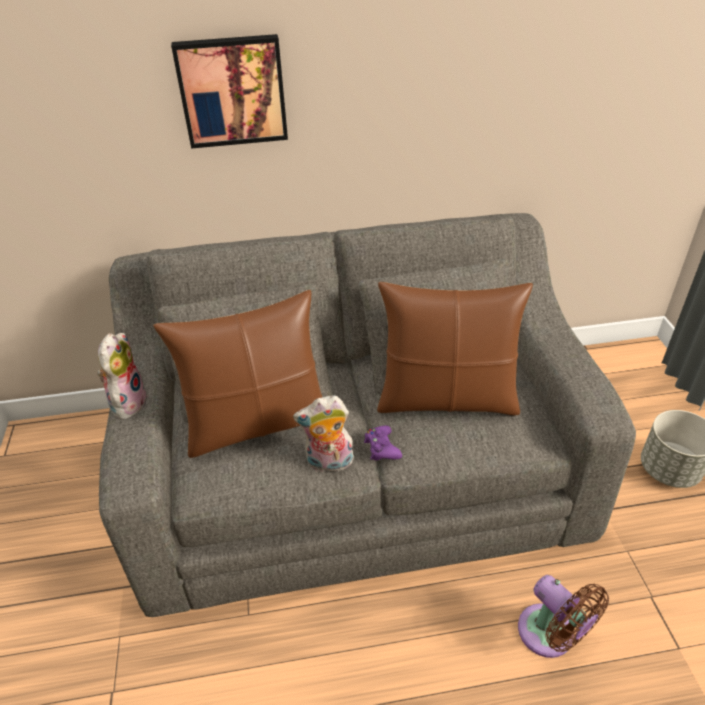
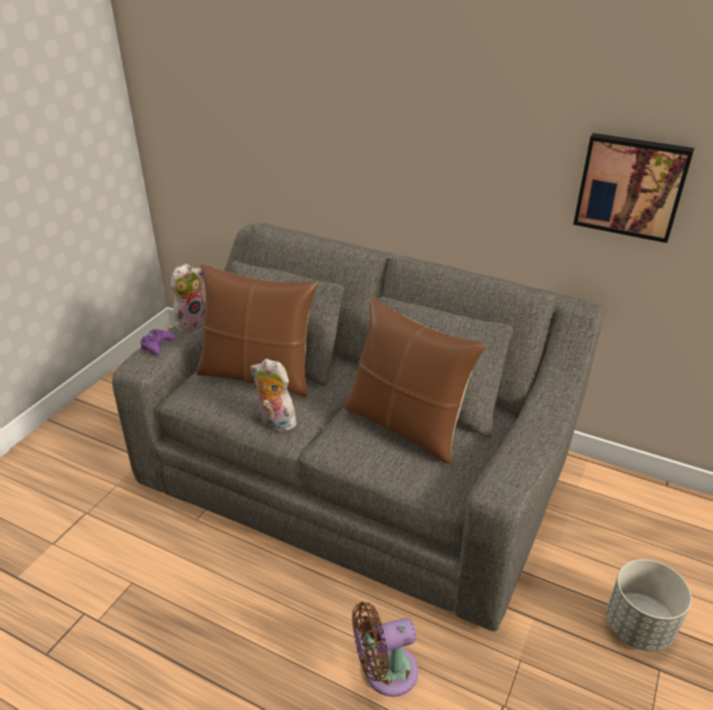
camera: 35 degrees right, 5 degrees down
picture [171,34,288,149] -> picture moved to [573,133,694,243]
purple game controller [364,426,402,461] -> purple game controller moved to [140,329,176,355]
brown fan [518,575,609,658] -> brown fan turned 75 degrees clockwise [352,602,418,697]

